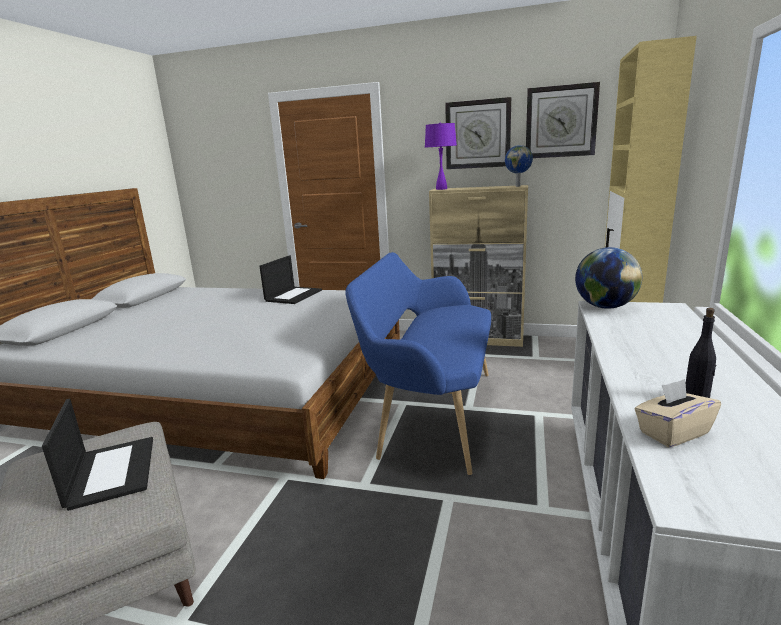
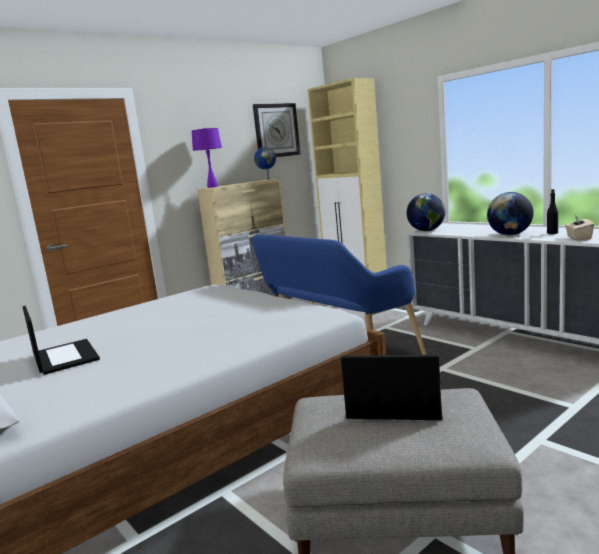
camera: 55 degrees left, 5 degrees down
laptop [259,255,322,304] -> laptop moved to [23,305,100,375]
wall clock [445,97,511,169] -> none
none -> globe [487,192,534,235]

